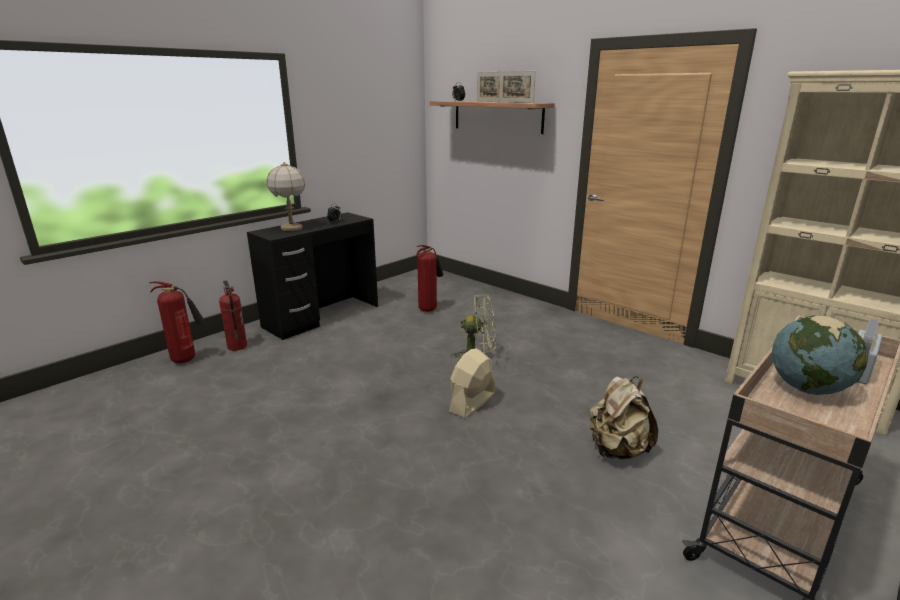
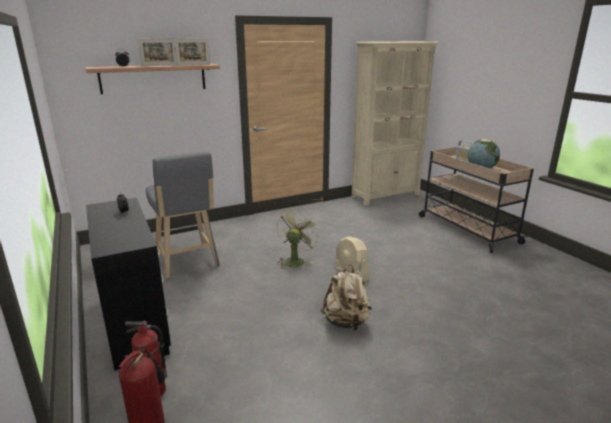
camera: 70 degrees left, 0 degrees up
table lamp [267,162,306,231] -> none
fire extinguisher [416,245,444,312] -> grey stool [146,152,220,278]
beige backpack [590,376,658,459] -> beige backpack moved to [321,265,372,331]

